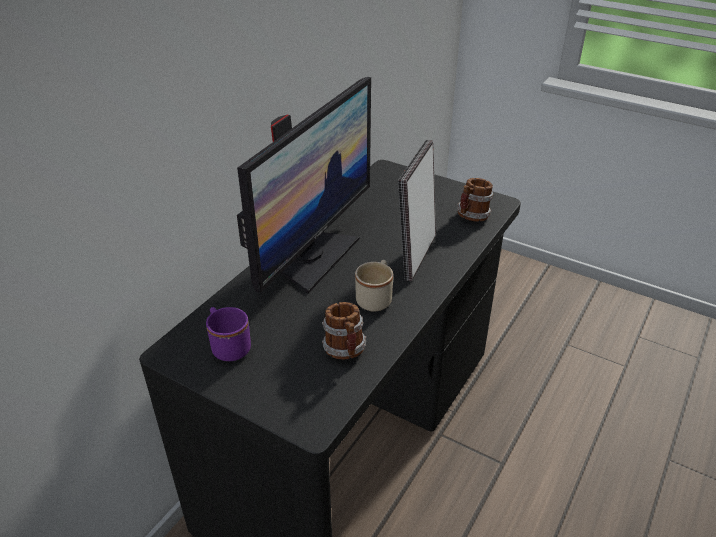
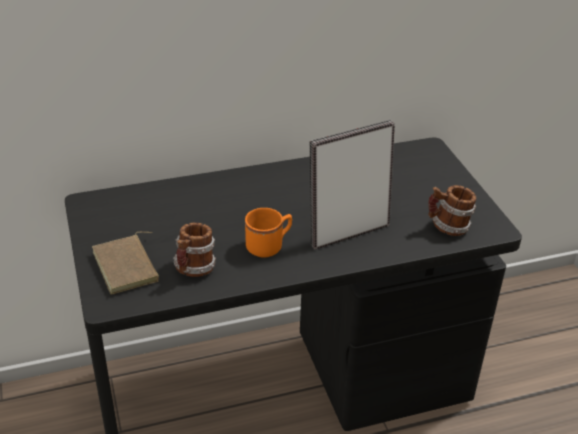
camera: 40 degrees right, 0 degrees up
purple mug [206,307,251,361] -> none
monitor [237,77,371,293] -> none
beige mug [355,260,393,312] -> orange mug [245,208,292,257]
none -> brown book [92,232,159,295]

